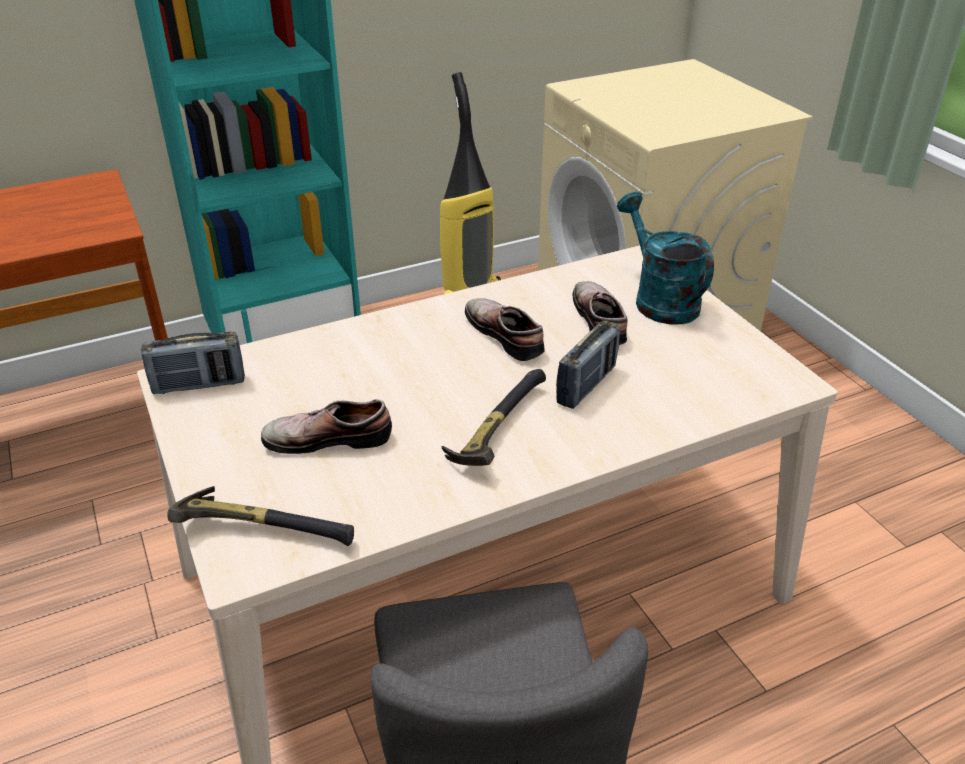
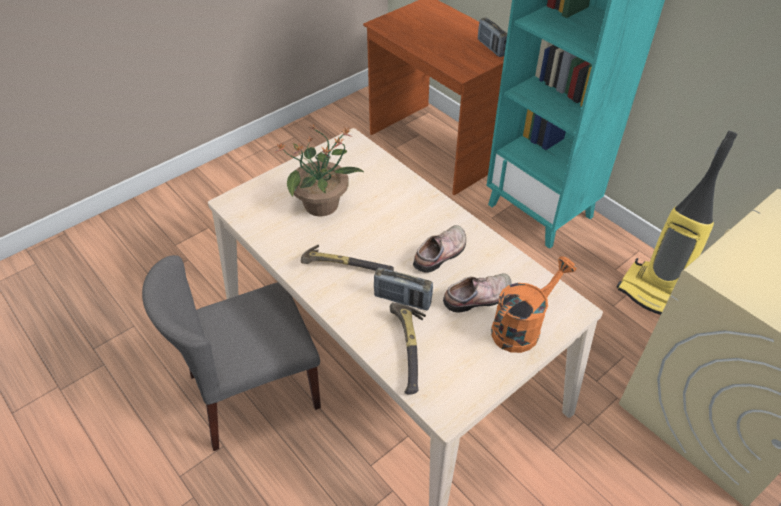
camera: 75 degrees right, 10 degrees up
radio [141,332,245,394] -> radio moved to [478,18,507,57]
hammer [167,486,354,546] -> hammer moved to [390,303,426,395]
shoe [261,399,392,454] -> potted plant [275,125,365,216]
turquoise watering can [617,192,714,325] -> orange watering can [491,256,576,353]

